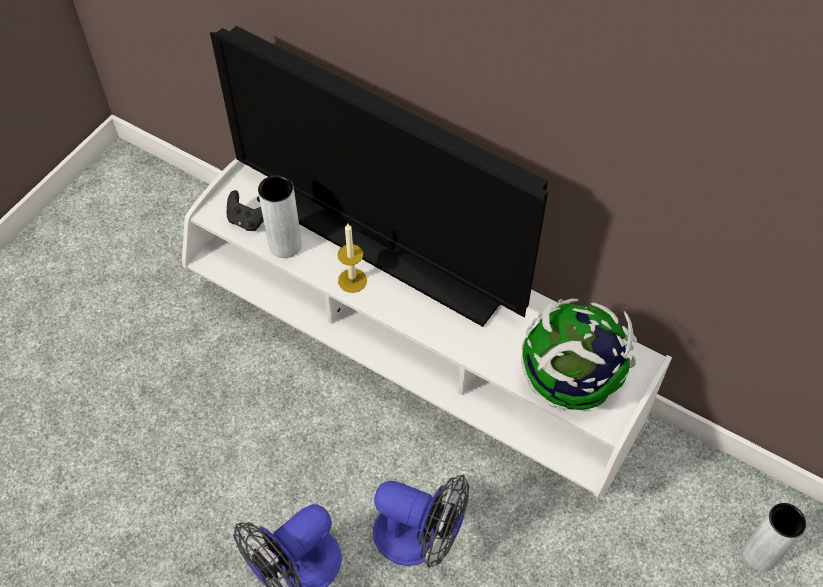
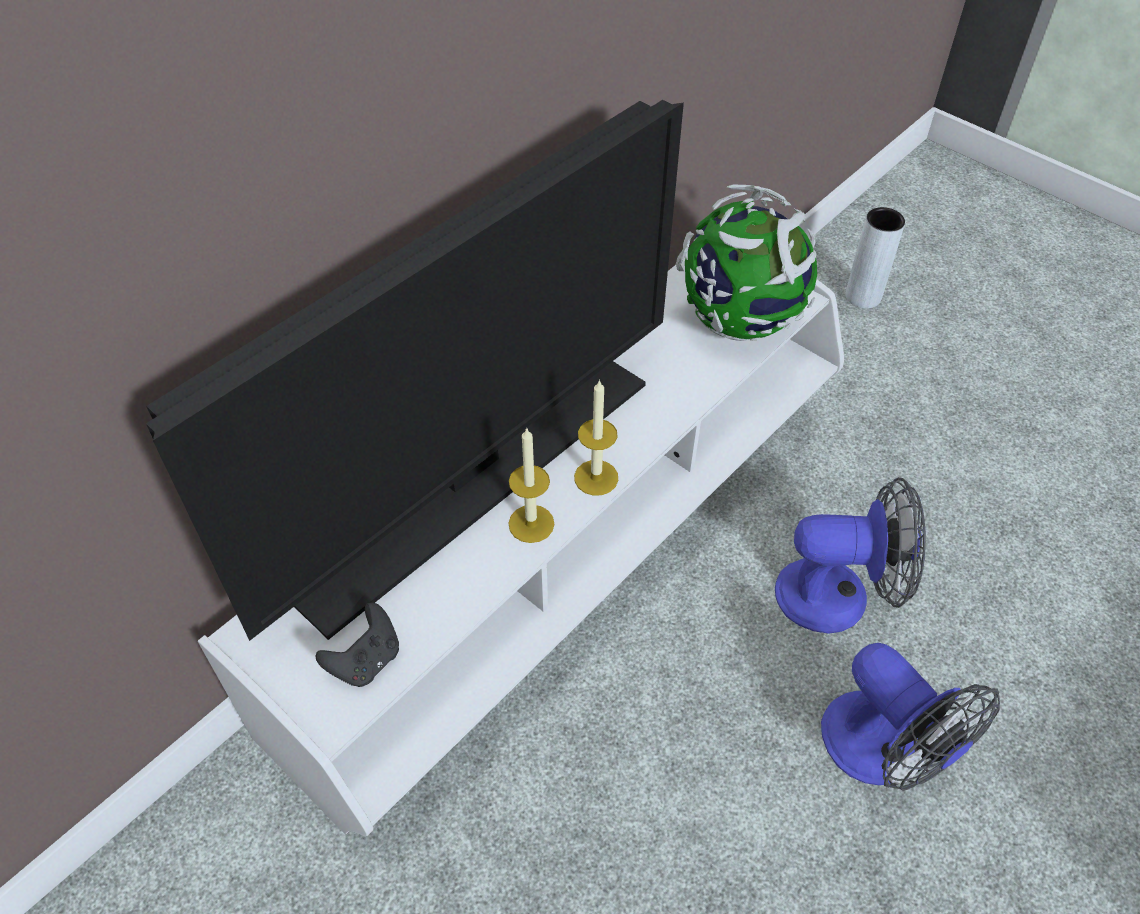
camera: 80 degrees left, 5 degrees down
grey vase [258,175,302,258] -> none
fan [373,475,469,568] -> fan turned 60 degrees clockwise [775,477,926,634]
none -> candle [574,379,618,496]

